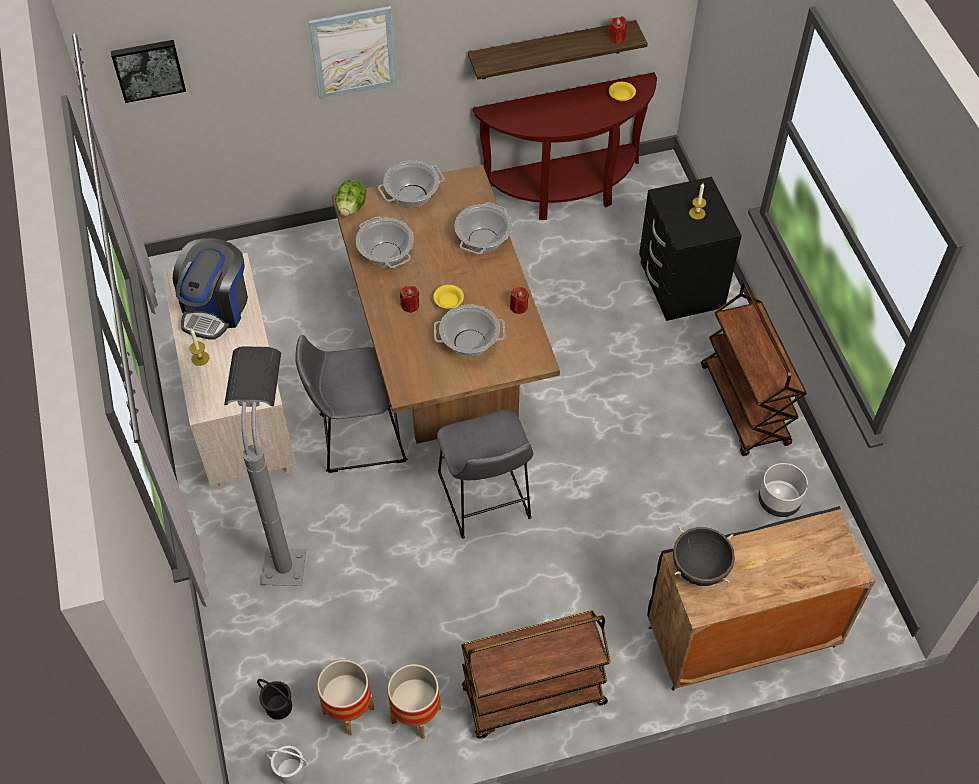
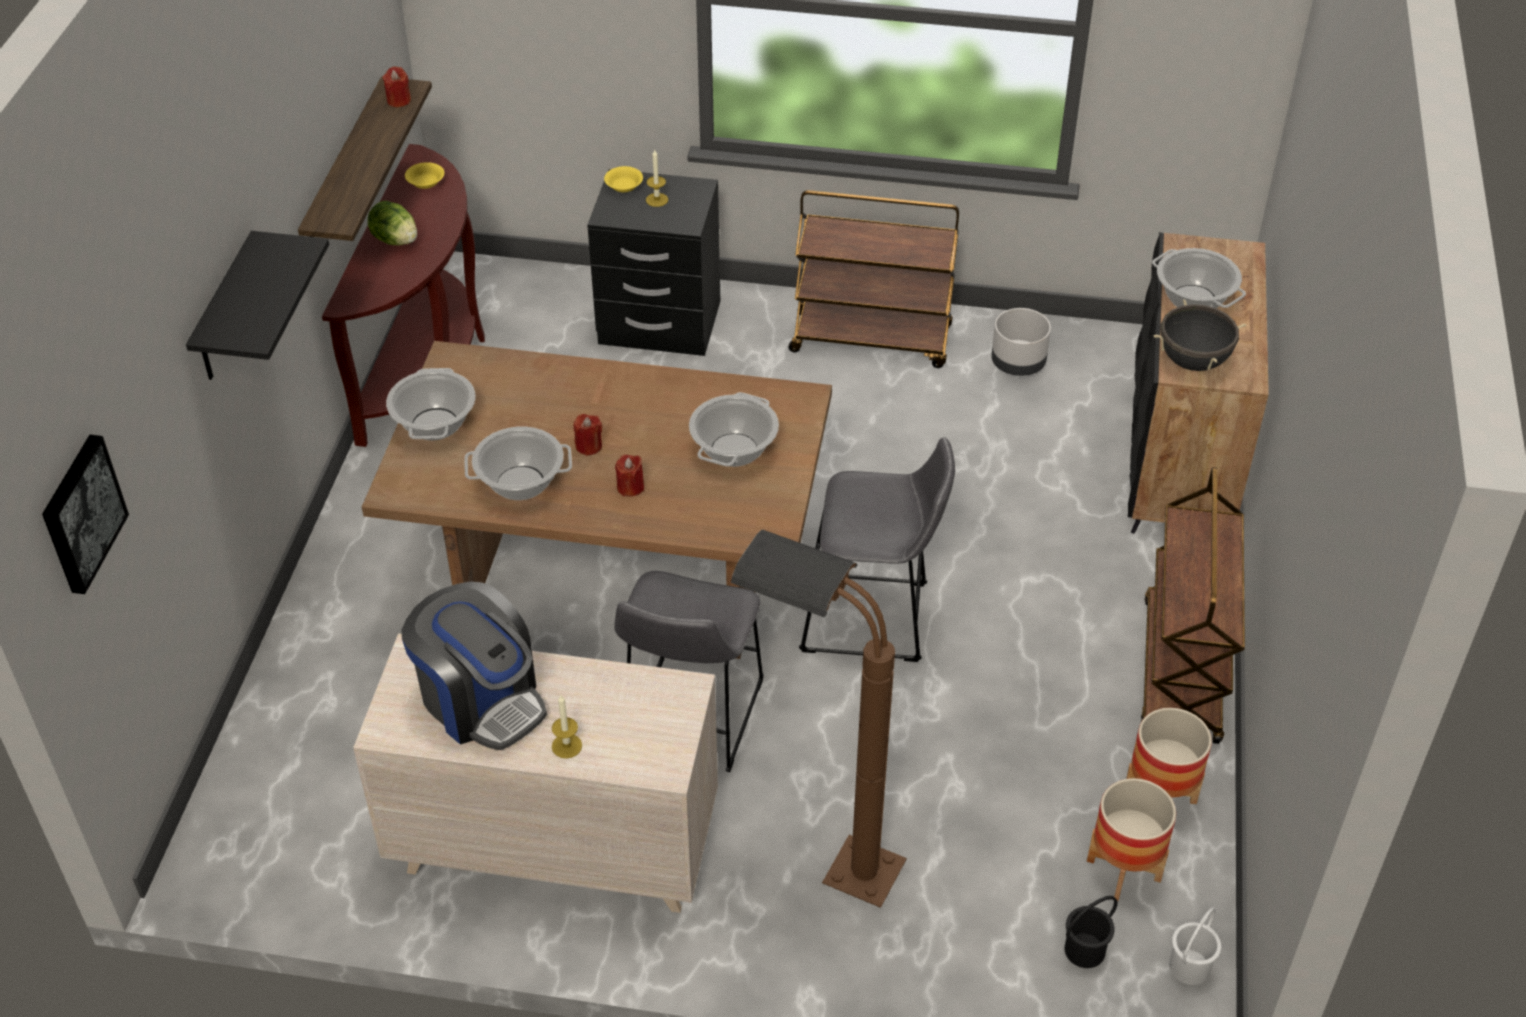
camera: 65 degrees left, 10 degrees down
grey floor lamp [224,346,306,586] -> brown floor lamp [731,530,907,908]
picture [309,6,397,99] -> black shelf [186,231,329,380]
lettuce [336,180,367,216] -> lettuce moved to [368,201,417,245]
yellow bowl [433,285,464,309] -> yellow bowl moved to [604,166,643,192]
cooking pot [454,202,512,254] -> cooking pot moved to [1152,248,1246,308]
red candle [510,287,529,314] -> red candle moved to [574,414,602,456]

